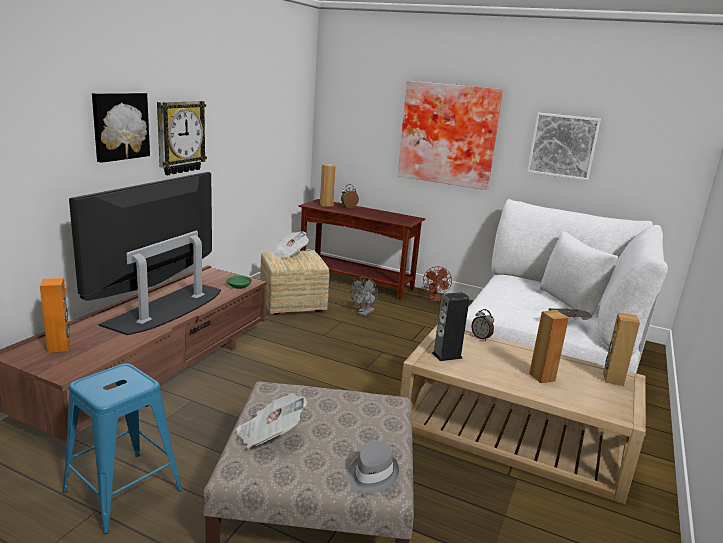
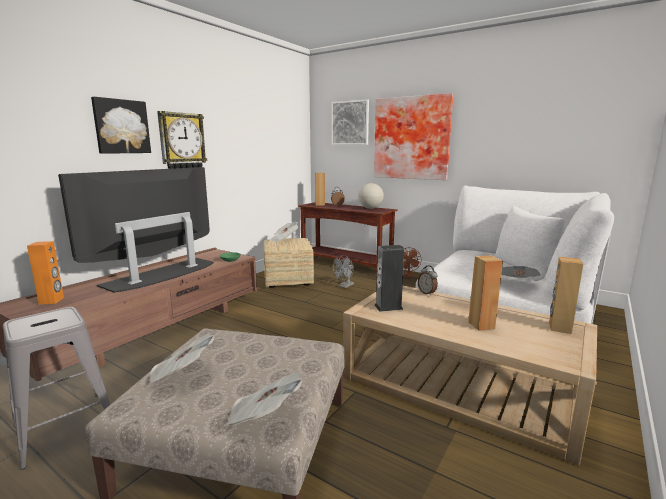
camera: 10 degrees right, 5 degrees down
blue stool [63,363,182,534] -> grey stool [3,307,110,470]
grey hat [348,441,399,493] -> newspaper [223,372,303,427]
picture [527,113,601,181] -> picture moved to [331,99,369,145]
none -> globe [358,183,384,209]

